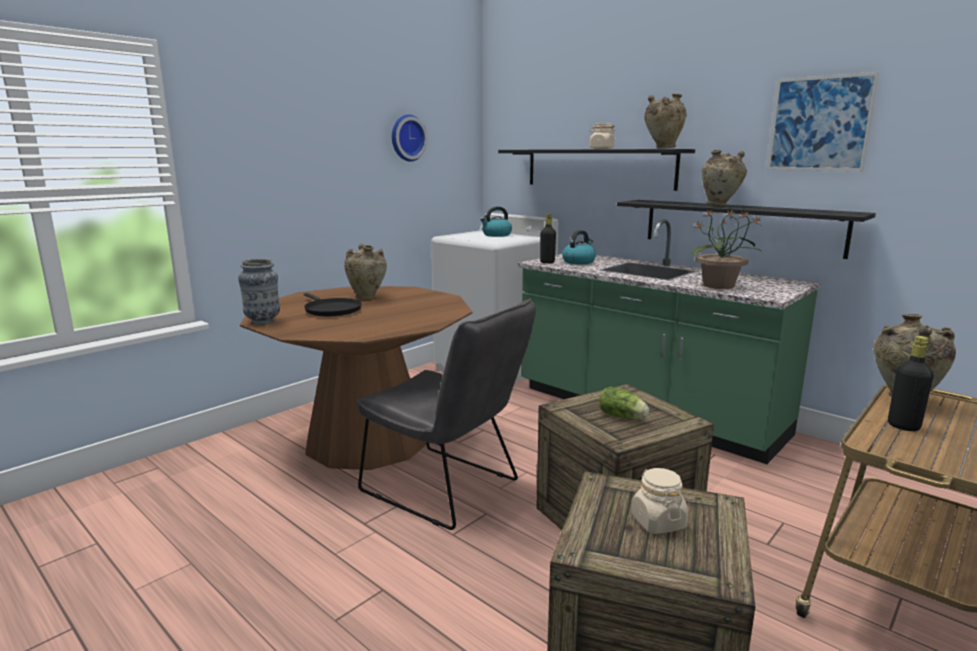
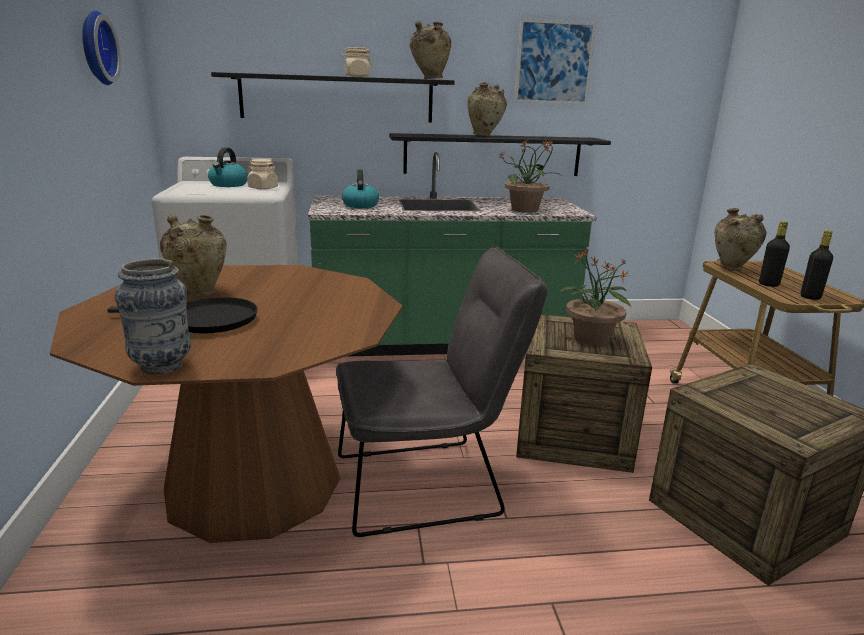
camera: 50 degrees left, 5 degrees up
black bottle [540,214,556,264] -> black bottle moved to [801,230,833,300]
lettuce [599,387,649,419] -> potted plant [560,249,632,346]
beige jar [632,468,688,534] -> beige jar moved to [248,159,278,190]

